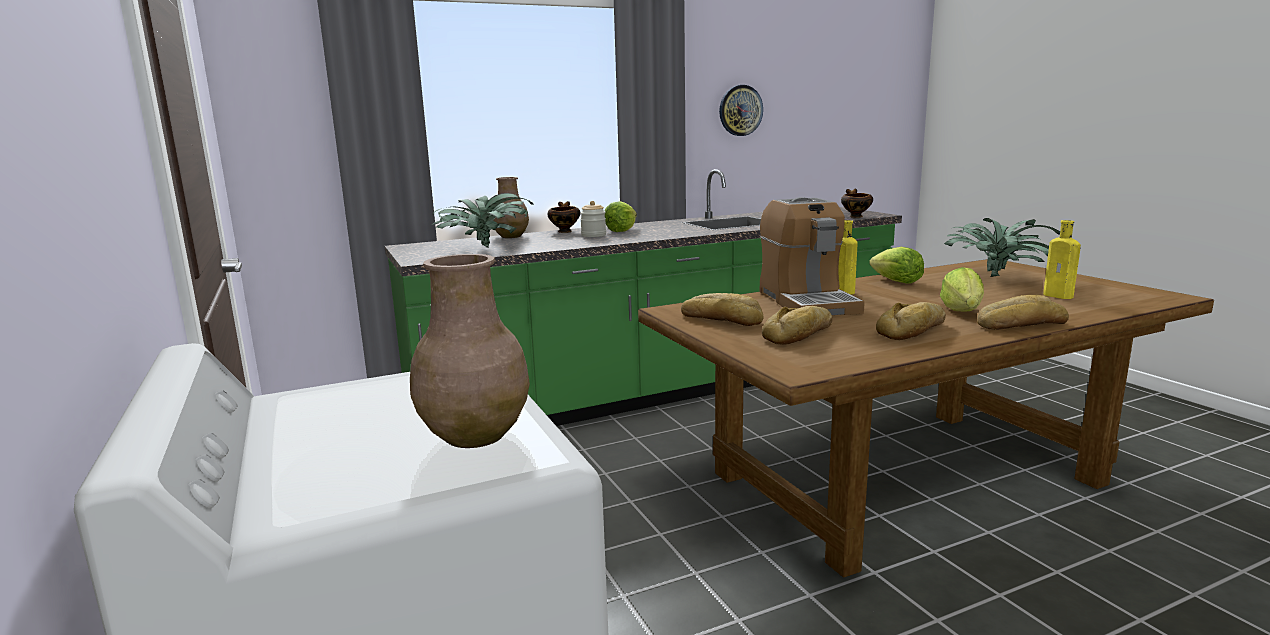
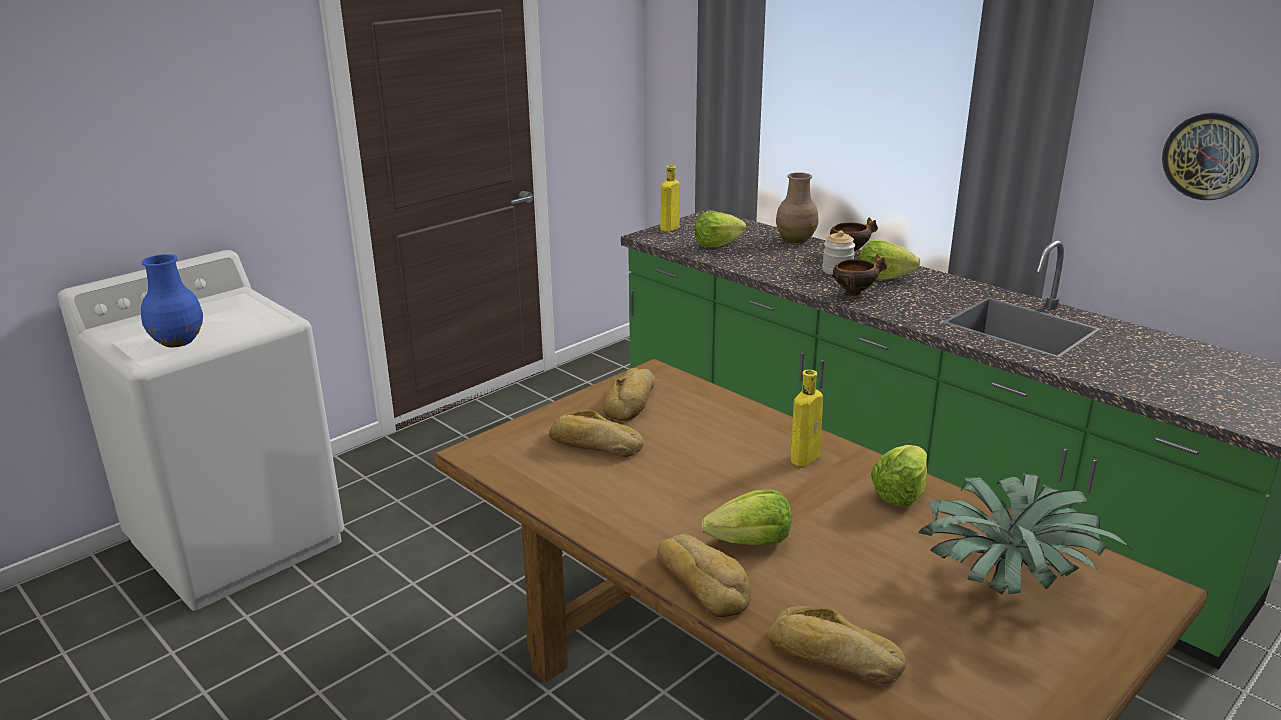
camera: 70 degrees right, 10 degrees up
brown vase [410,254,530,448] -> blue vase [141,254,203,347]
potted plant [432,193,534,248] -> lettuce [695,211,746,247]
coffee machine [760,197,865,315] -> none
bowl [841,188,873,218] -> bowl moved to [832,254,887,298]
bread [876,302,946,340] -> bread moved to [768,606,906,684]
yellow bottle [1043,220,1081,299] -> yellow bottle moved to [660,165,680,232]

